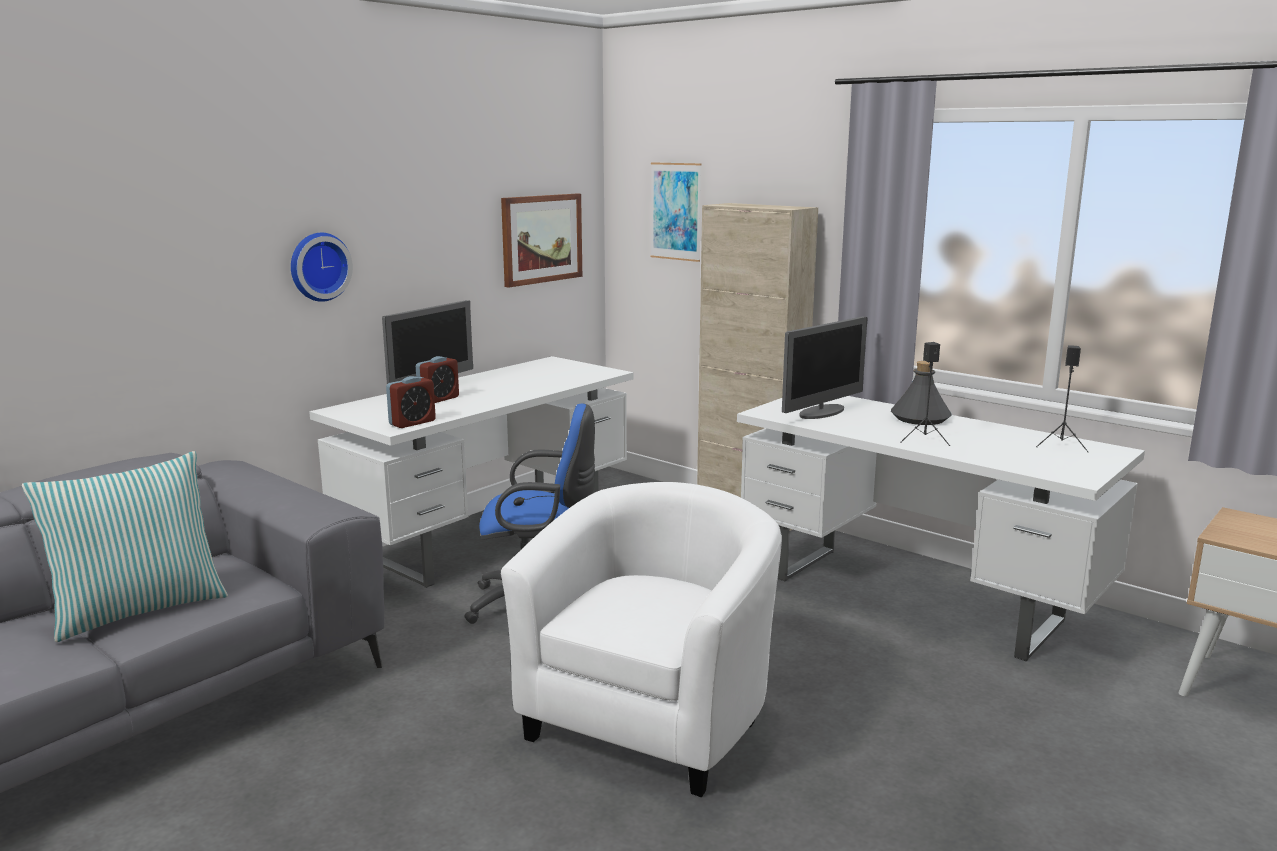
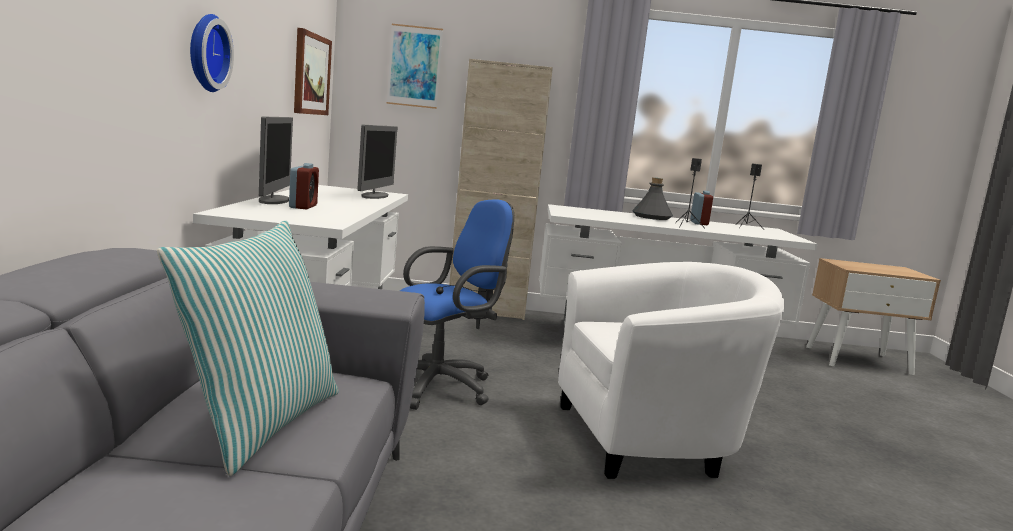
camera: 40 degrees left, 5 degrees down
alarm clock [386,376,436,428] -> alarm clock moved to [690,191,713,225]
white armchair [501,482,782,797] -> white armchair turned 90 degrees clockwise [558,262,785,479]
monitor [782,316,868,419] -> monitor moved to [357,125,398,199]

